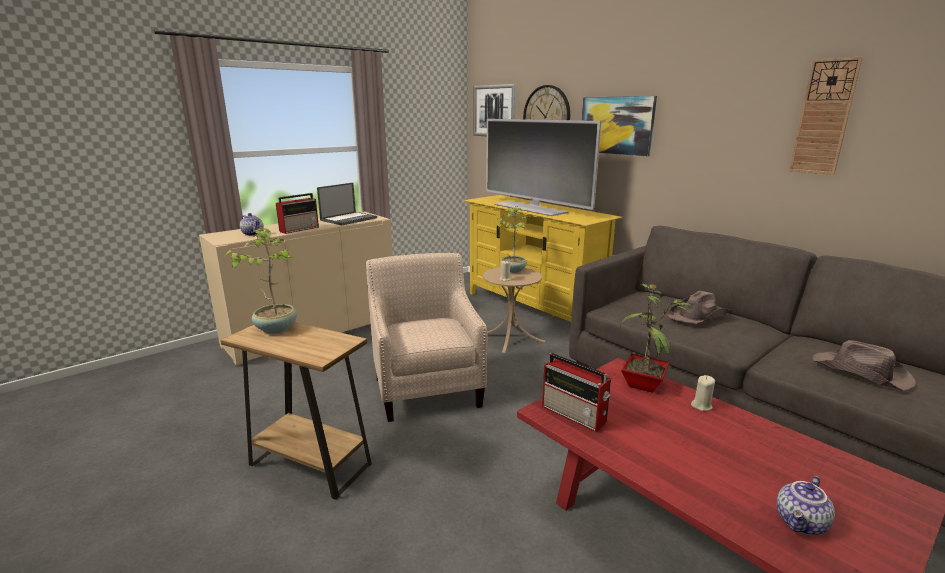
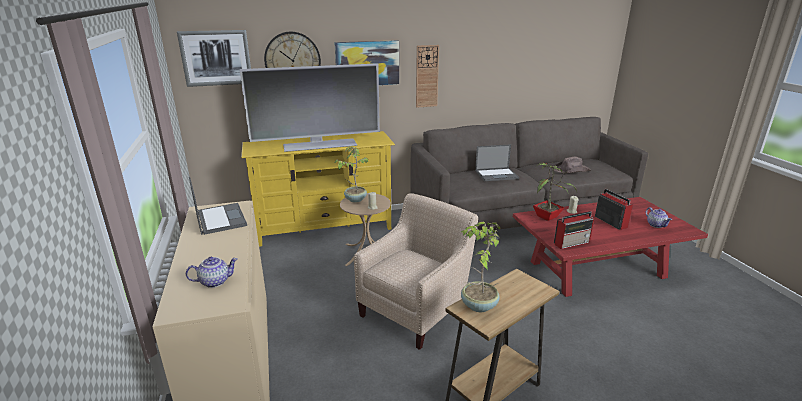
camera: 65 degrees left, 5 degrees up
radio [276,193,319,234] -> radio moved to [595,189,633,230]
beige armchair [366,253,487,422] -> beige armchair turned 120 degrees clockwise [354,193,478,350]
brown hat [667,291,731,324] -> laptop [475,144,519,181]
wall clock [789,56,863,175] -> wall clock moved to [416,45,439,108]

